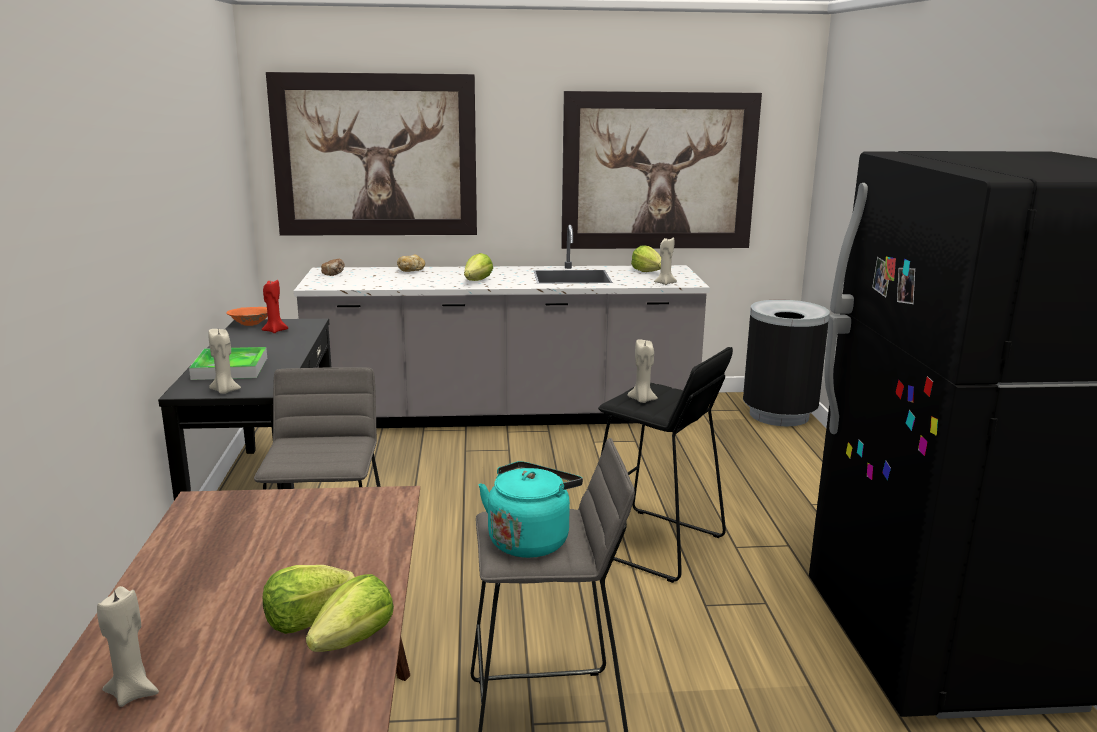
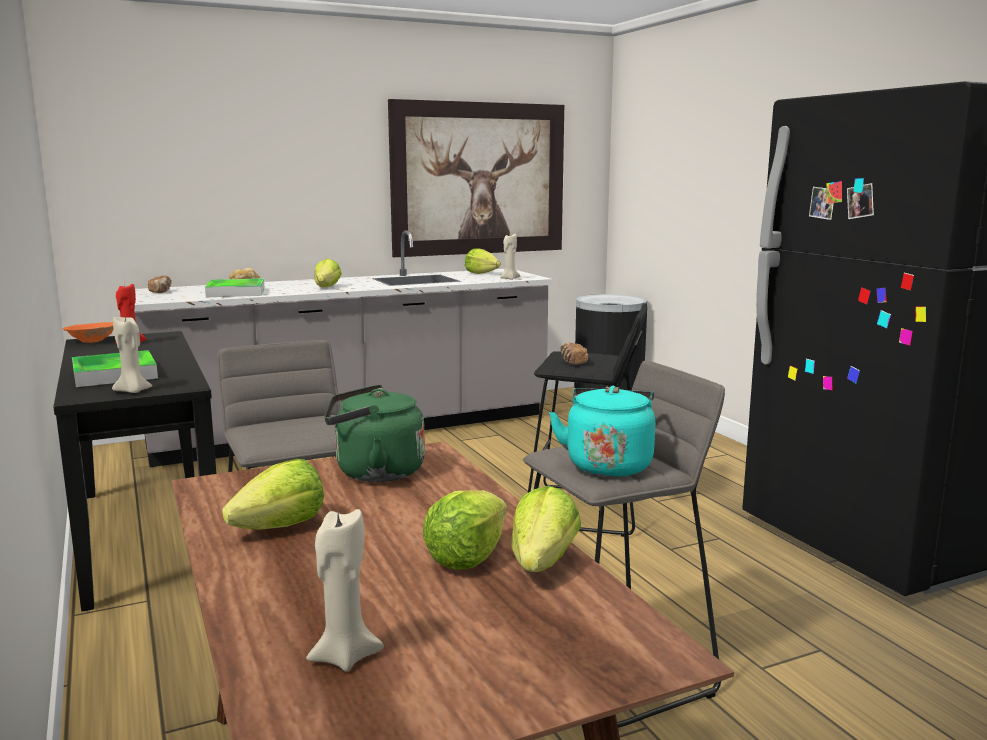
camera: 20 degrees left, 5 degrees down
picture [266,72,477,236] -> none
beige candle [627,339,658,403] -> bread [561,343,588,365]
none -> tray [205,278,265,297]
none -> lettuce [222,459,324,530]
none -> green kettle [324,384,425,482]

